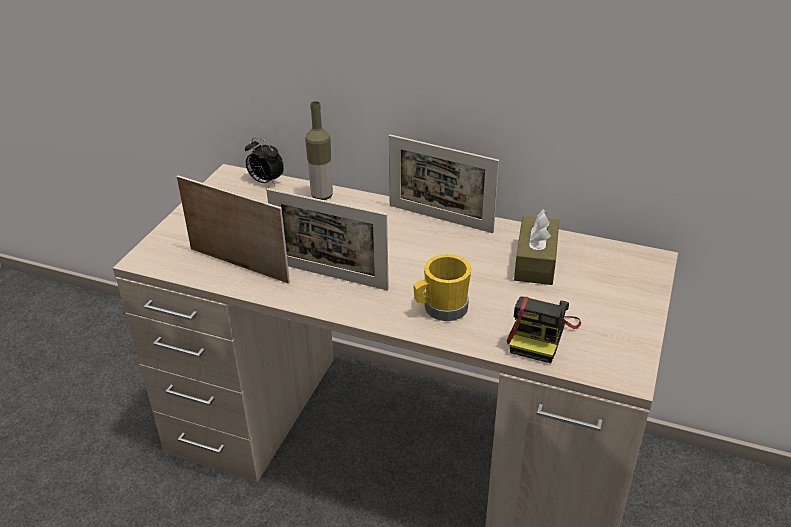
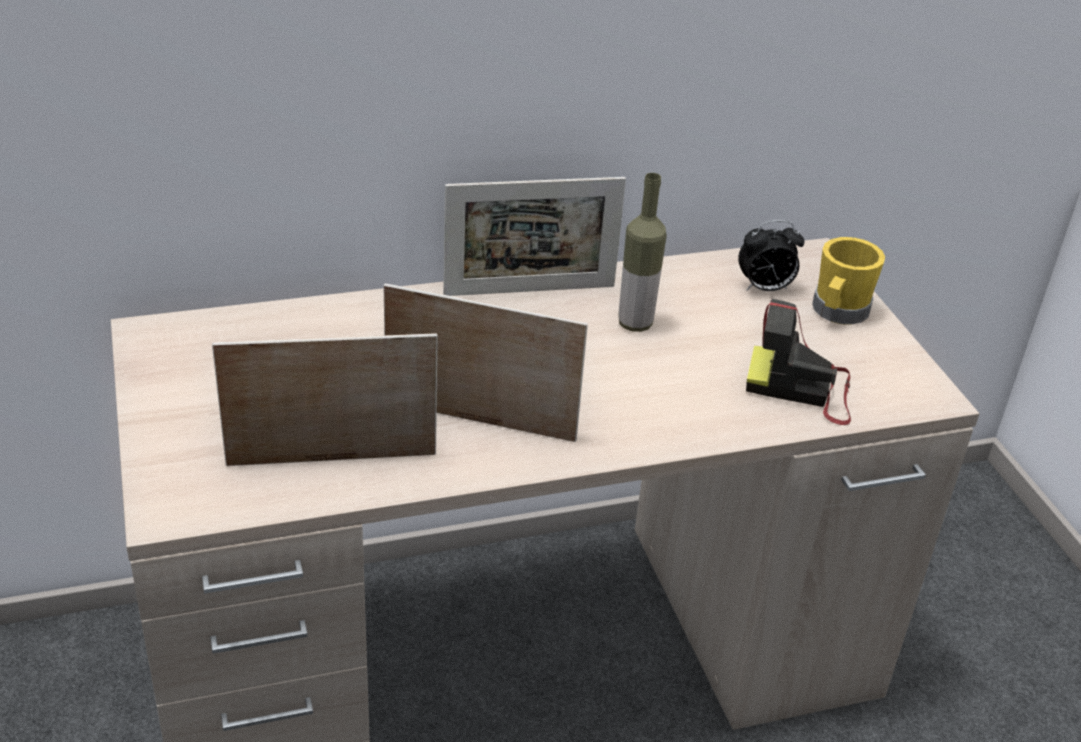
camera: 40 degrees left, 0 degrees up
alarm clock [245,137,284,185] -> alarm clock moved to [738,220,805,291]
picture frame [266,188,389,291] -> picture frame turned 150 degrees counterclockwise [383,283,588,442]
bottle [305,101,333,200] -> bottle moved to [618,173,667,332]
yellow mug [413,254,471,321] -> yellow mug moved to [812,237,885,325]
camera [507,297,581,363] -> camera turned 120 degrees clockwise [746,299,851,425]
brown tissue box [514,209,559,285] -> none

